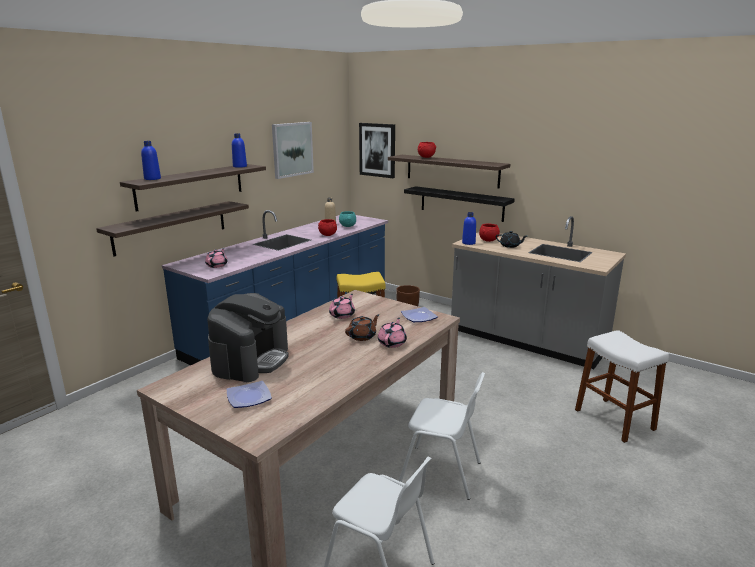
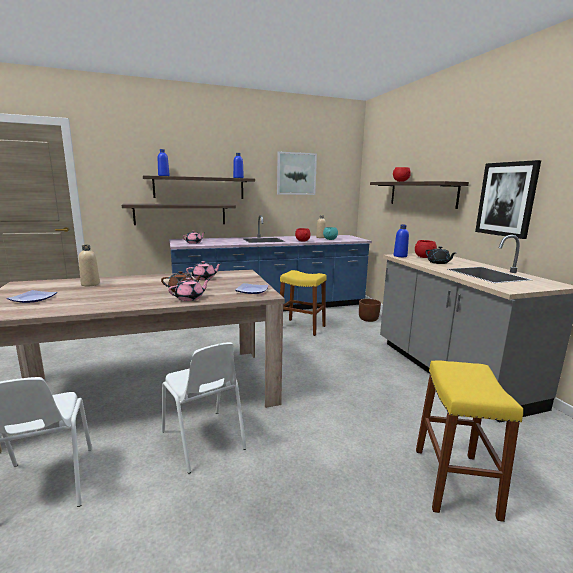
camera: 35 degrees right, 5 degrees down
coffee machine [207,293,289,382] -> beige bottle [79,245,100,286]
picture [359,123,395,178] -> picture moved to [475,160,541,239]
black shelf [404,186,515,222] -> none
white stool [575,330,669,443] -> yellow stool [416,360,523,522]

